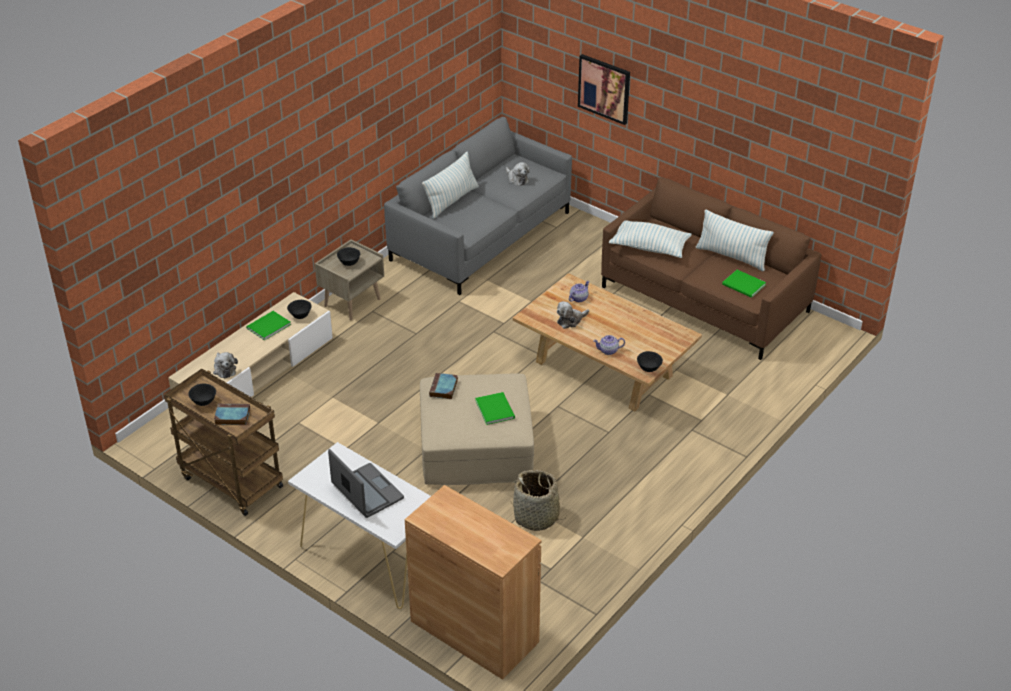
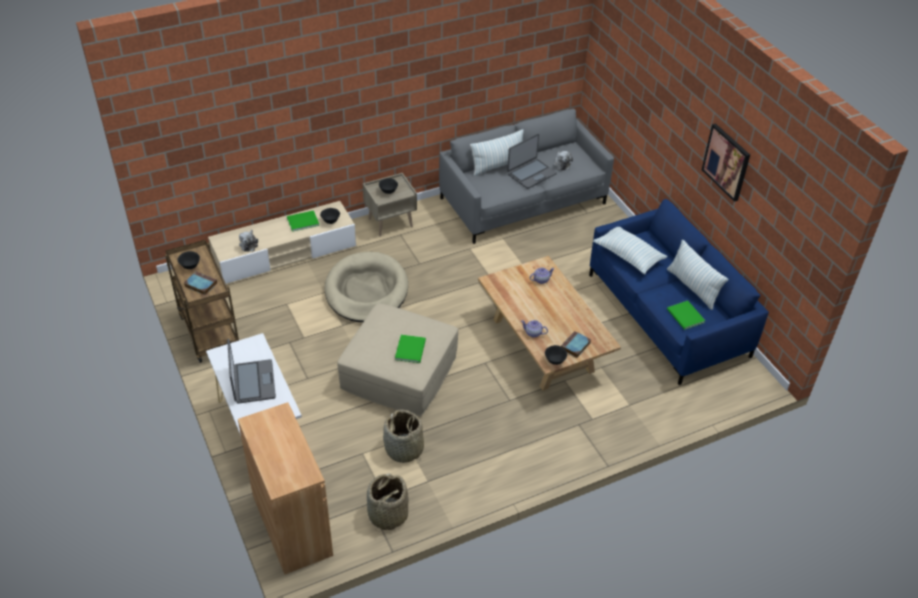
camera: 25 degrees right, 5 degrees up
book [429,373,458,399] -> book moved to [561,331,591,358]
plush toy [557,301,589,329] -> none
picture [578,54,630,125] -> picture moved to [702,123,750,202]
brown sofa [601,177,821,360] -> blue sofa [589,199,769,385]
none -> beige dog bed [324,252,408,322]
none -> basket [367,473,409,532]
none -> laptop [507,134,557,189]

